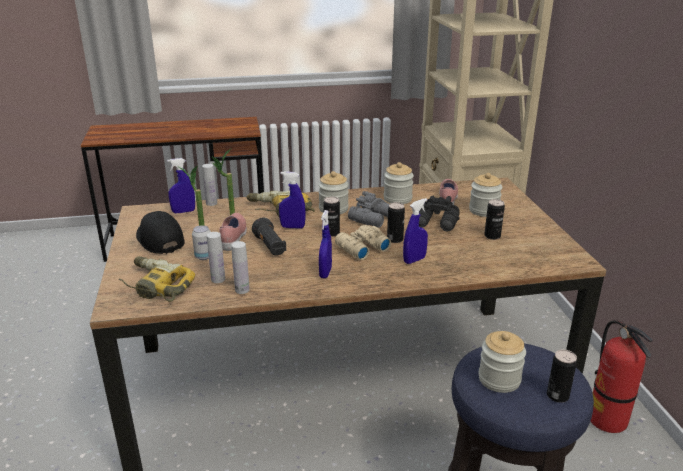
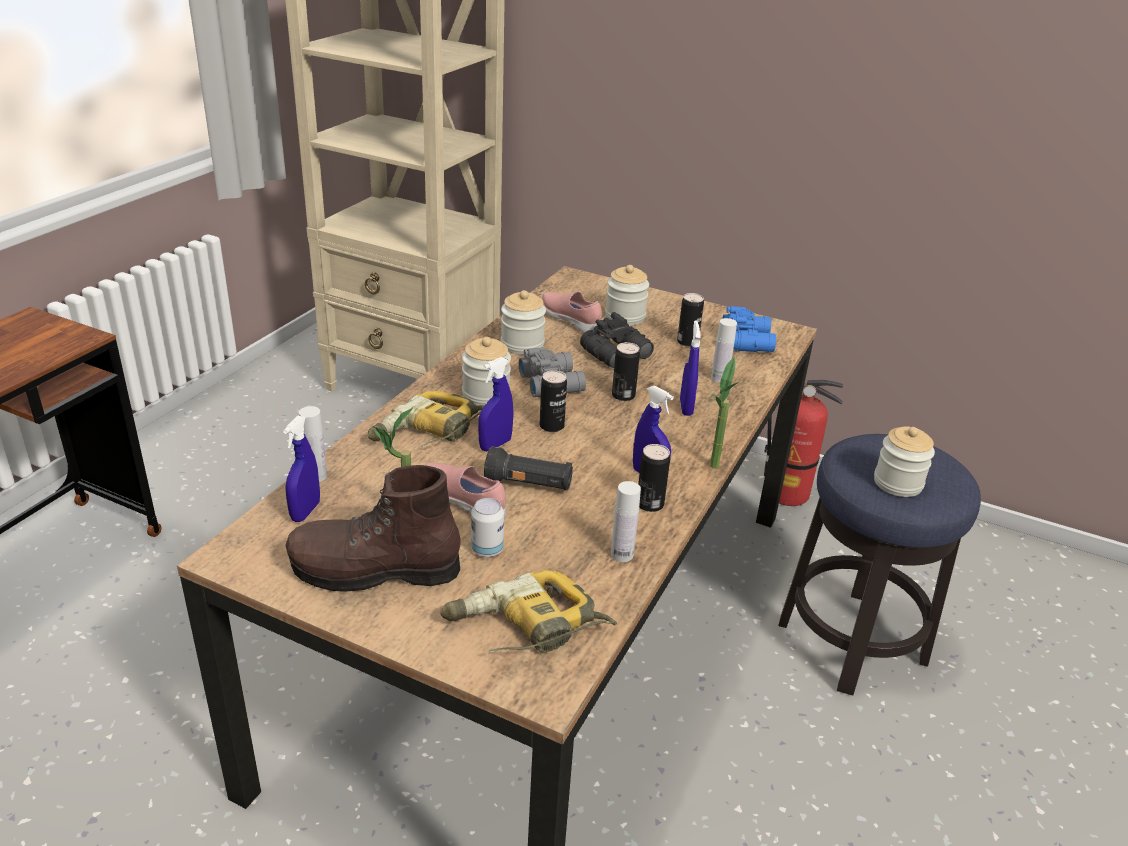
camera: 55 degrees left, 5 degrees up
black cap [136,211,185,254] -> brown boot [286,465,461,592]
white bottle [207,232,225,283] -> white bottle moved to [711,318,737,383]
potted plant [212,149,235,215] -> potted plant moved to [710,357,739,469]
beige binoculars [335,225,391,260] -> none
can [547,349,577,403] -> can moved to [638,444,670,512]
none -> blue binoculars [722,306,776,353]

